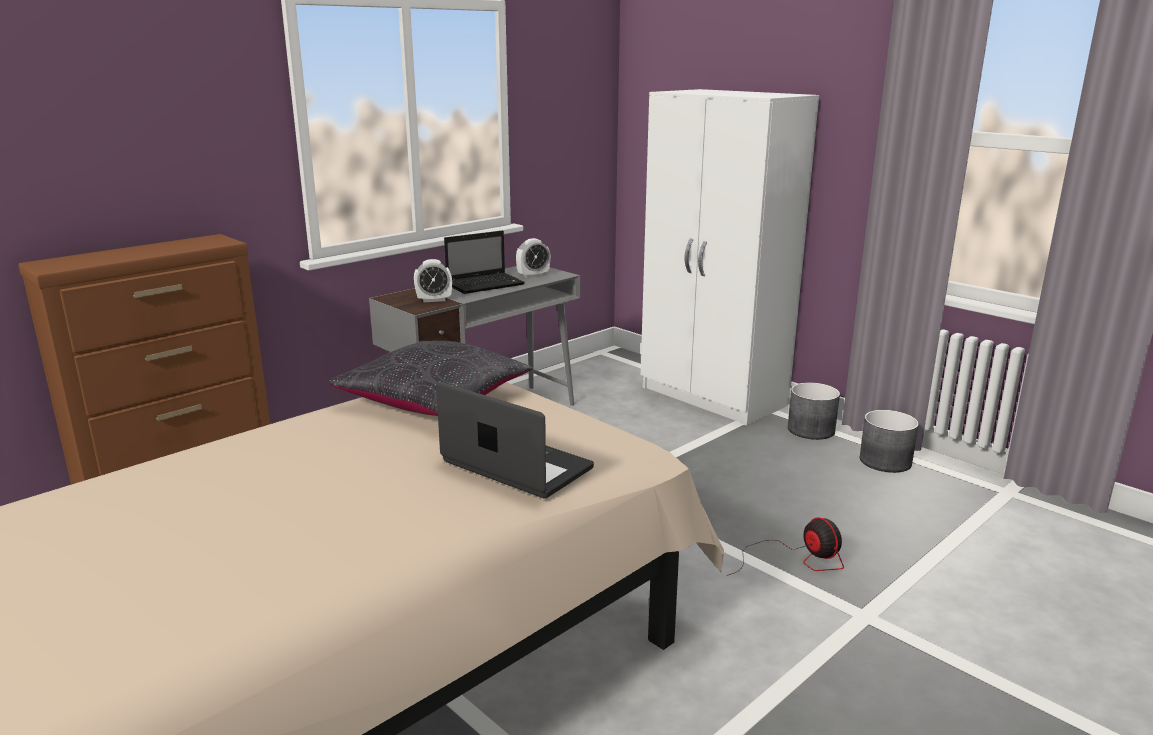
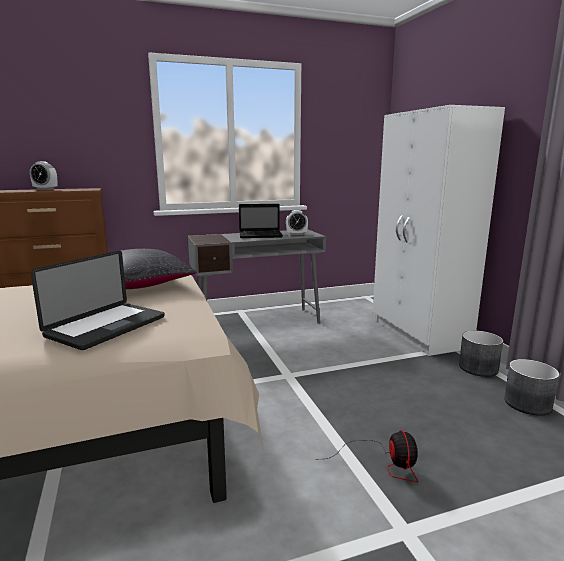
camera: 25 degrees right, 5 degrees down
alarm clock [414,259,452,303] -> alarm clock moved to [30,161,57,190]
laptop [436,381,594,499] -> laptop turned 60 degrees clockwise [31,251,164,350]

